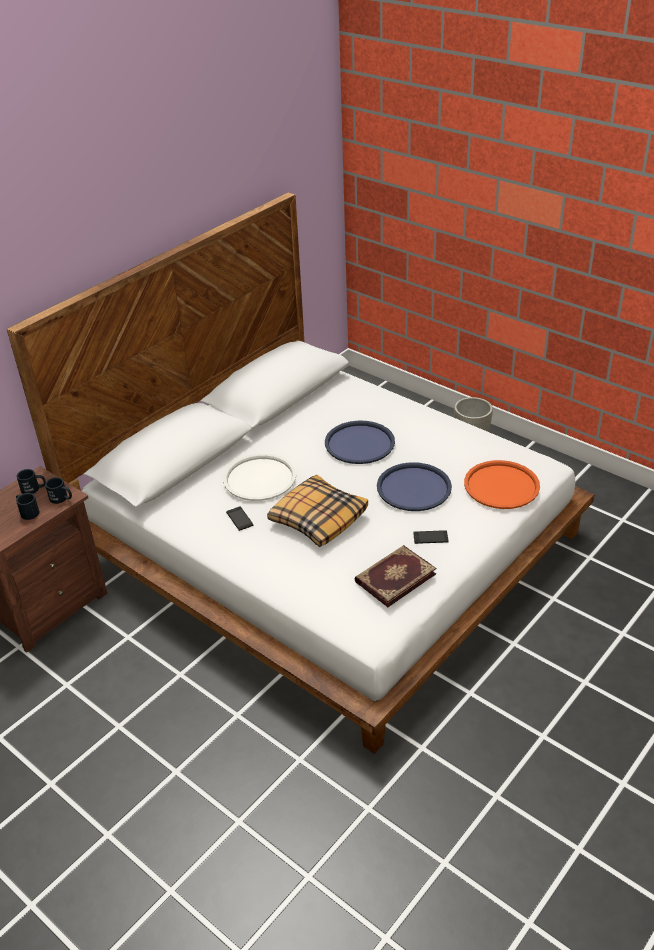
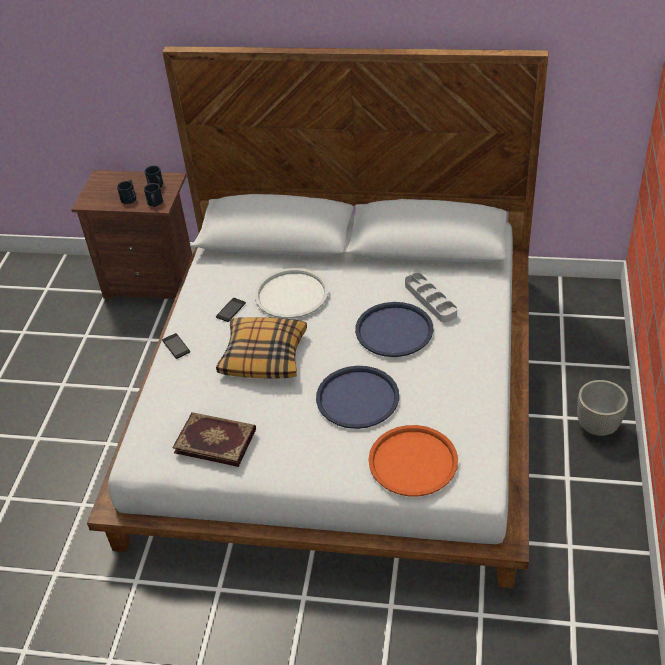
camera: 60 degrees right, 5 degrees up
phone [413,530,449,544] -> phone moved to [162,333,190,359]
none -> grey tray [405,273,457,323]

